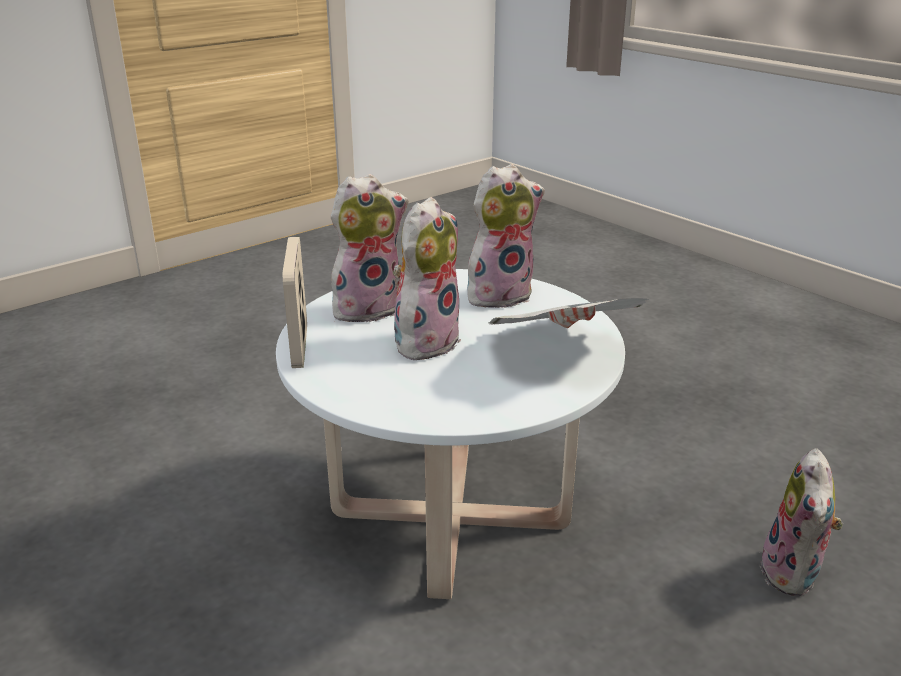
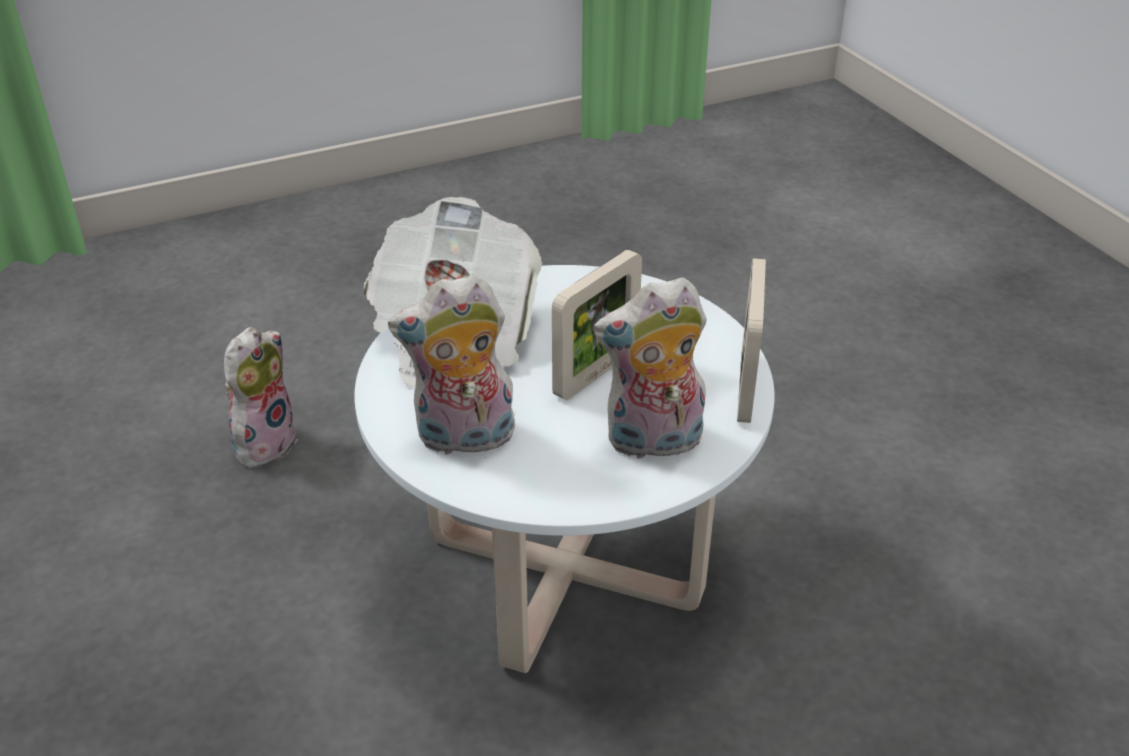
camera: 165 degrees left, 10 degrees up
plush toy [393,197,461,360] -> picture frame [552,250,642,400]

